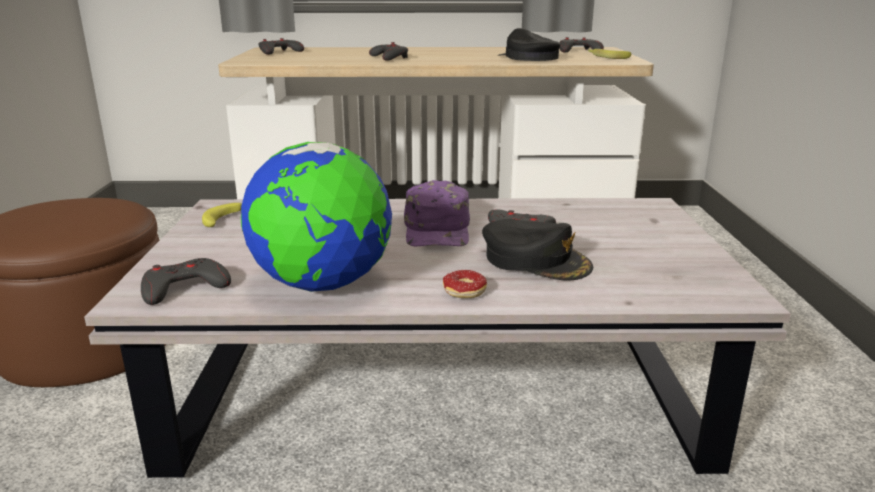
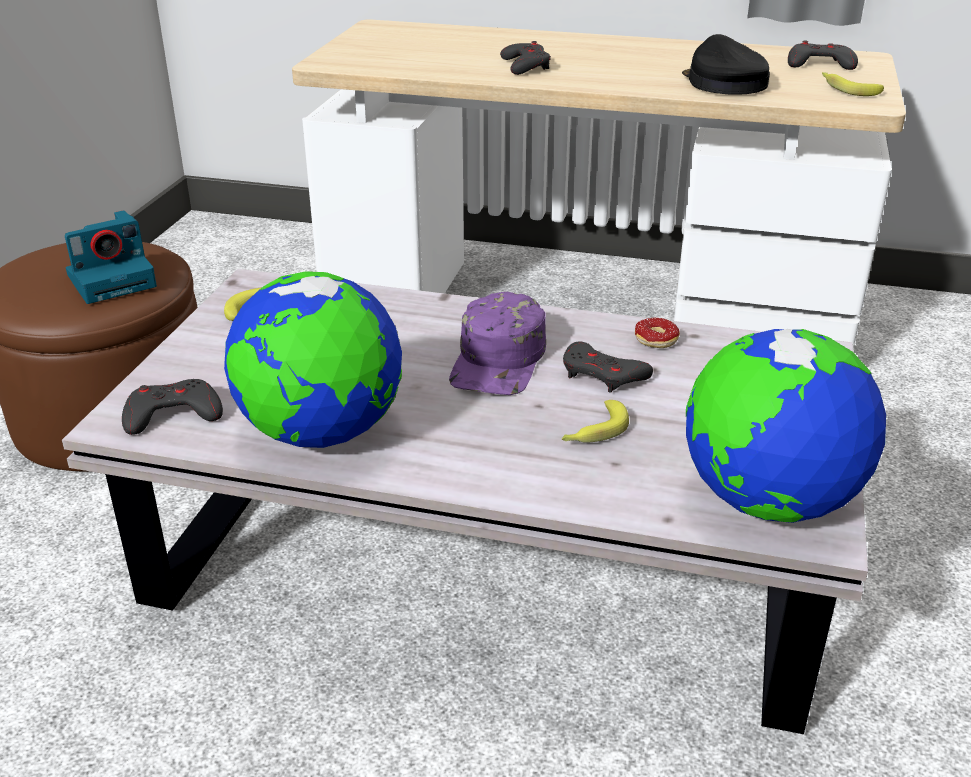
camera: 15 degrees right, 10 degrees up
grey game controller [259,38,304,55] -> none
donut [443,270,487,298] -> donut moved to [635,317,680,348]
black cap [482,219,593,281] -> banana [562,400,629,443]
none -> camera [65,210,157,304]
none -> globe [686,329,886,523]

